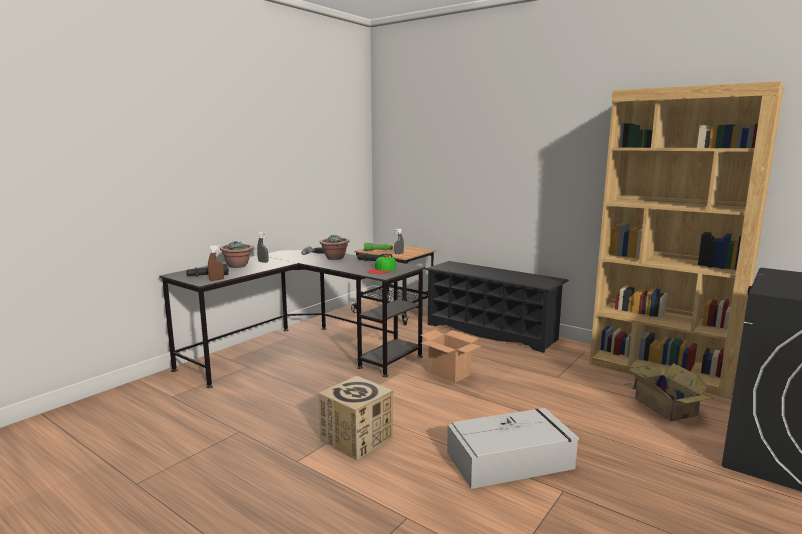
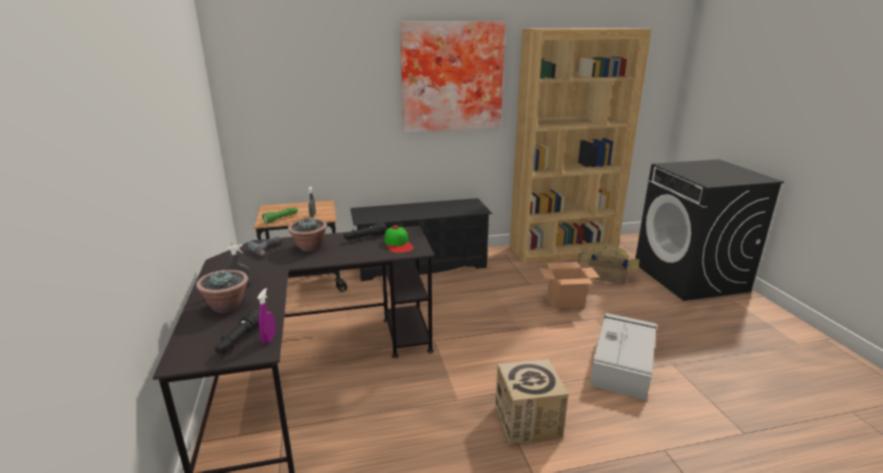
camera: 50 degrees left, 10 degrees up
brown spray bottle [208,245,224,281] -> purple spray bottle [257,288,276,344]
cardboard box [421,329,481,383] -> cardboard box moved to [539,262,599,308]
none -> picture [400,21,506,133]

